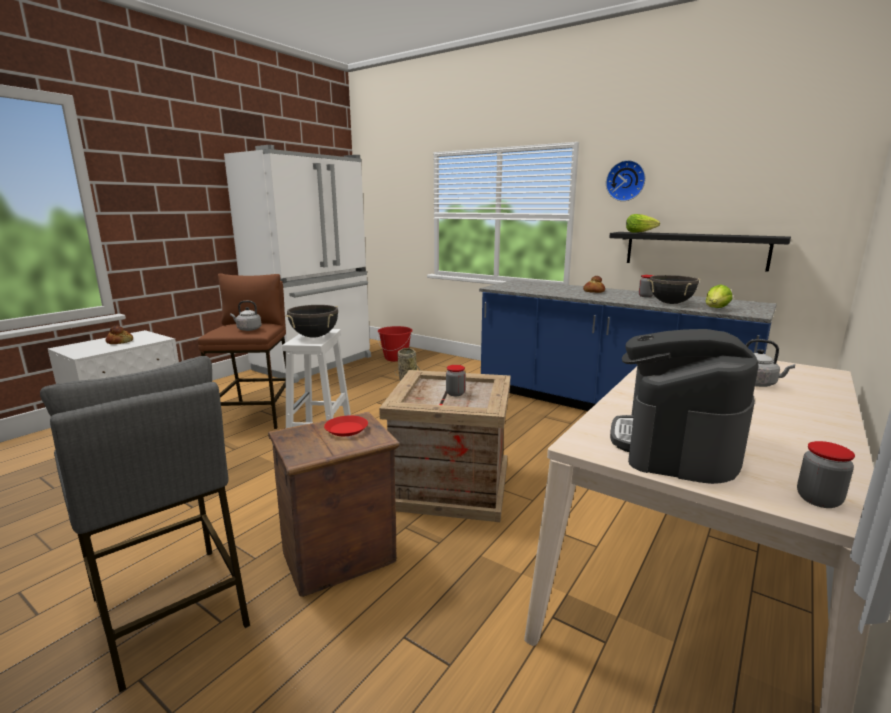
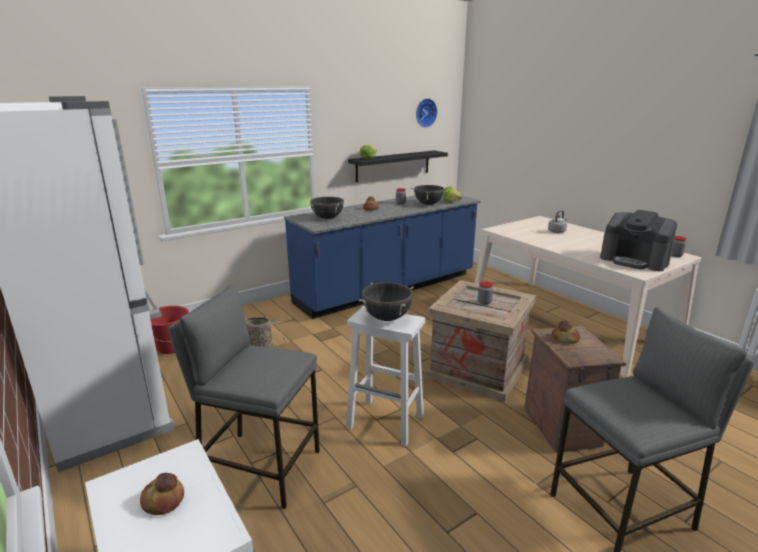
camera: 70 degrees left, 5 degrees up
brown stool [198,273,286,429] -> grey stool [168,284,320,509]
grey kettle [230,301,262,331] -> none
red plate [324,415,368,436] -> bread [552,321,580,344]
wall clock [606,160,646,201] -> wall clock moved to [416,98,437,128]
none -> black cooking pot [309,197,344,219]

